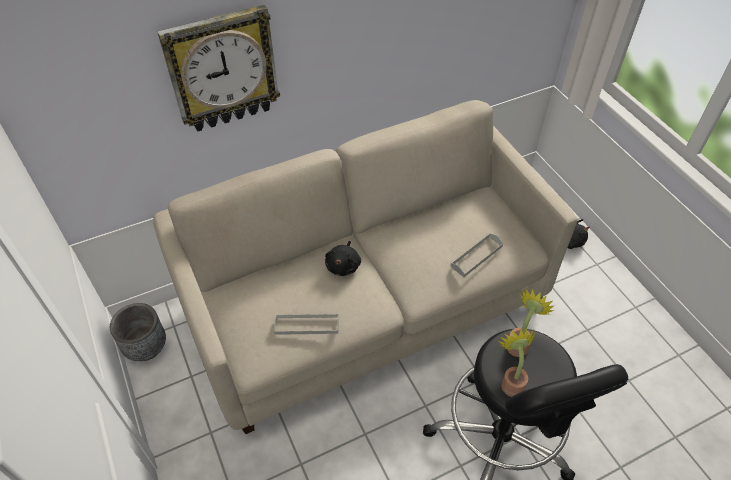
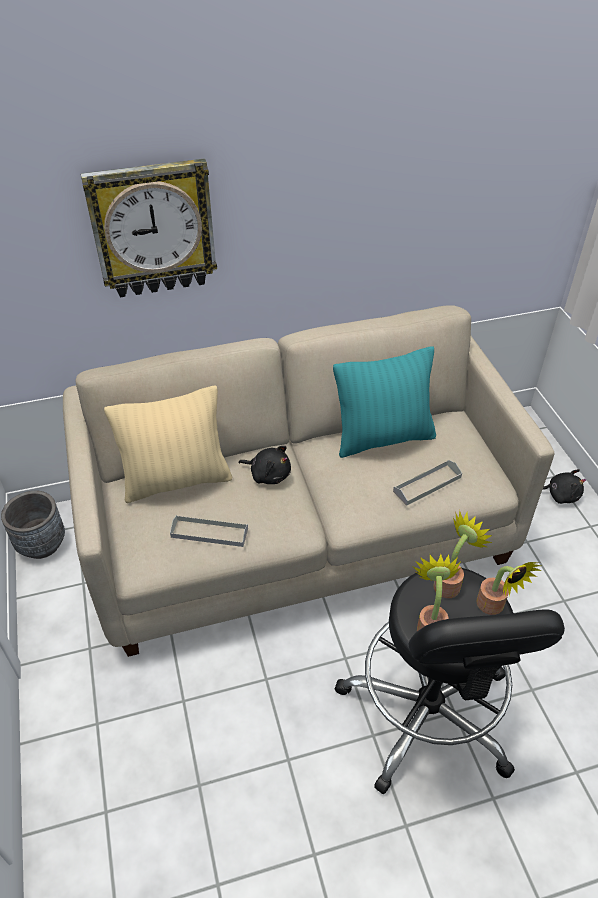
camera: 10 degrees right, 5 degrees down
black plush toy [325,241,361,276] -> black plush toy turned 90 degrees counterclockwise [238,446,291,484]
none -> beige pillow [104,385,232,503]
none -> turquoise pillow [333,346,436,458]
none -> potted plant [476,562,542,615]

